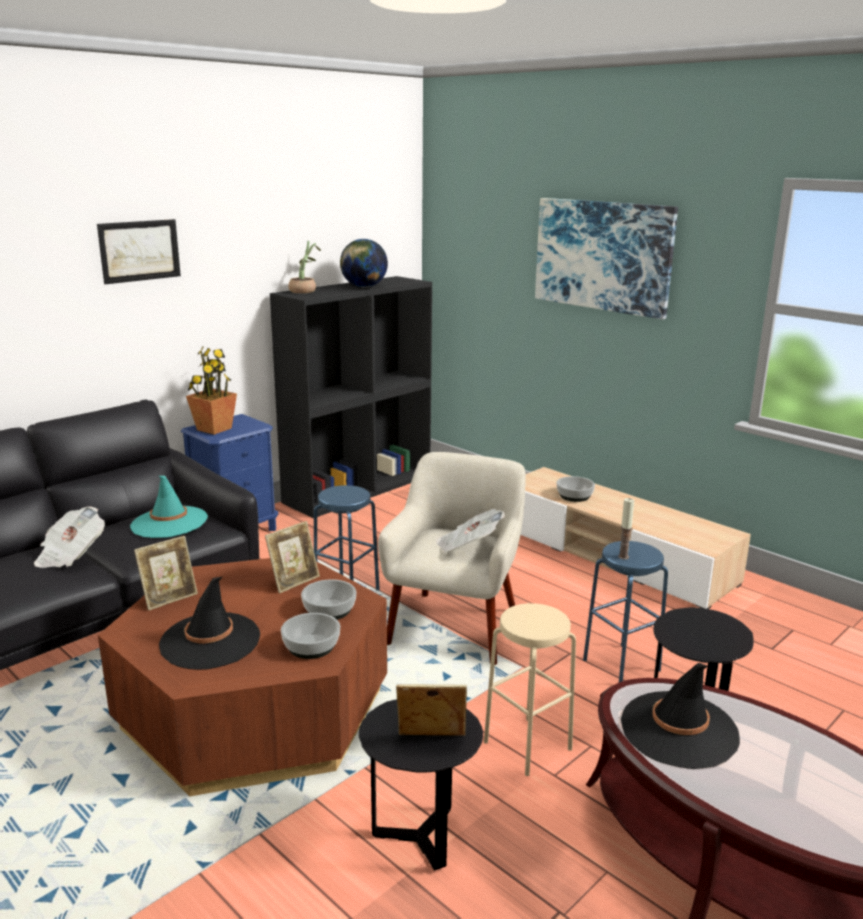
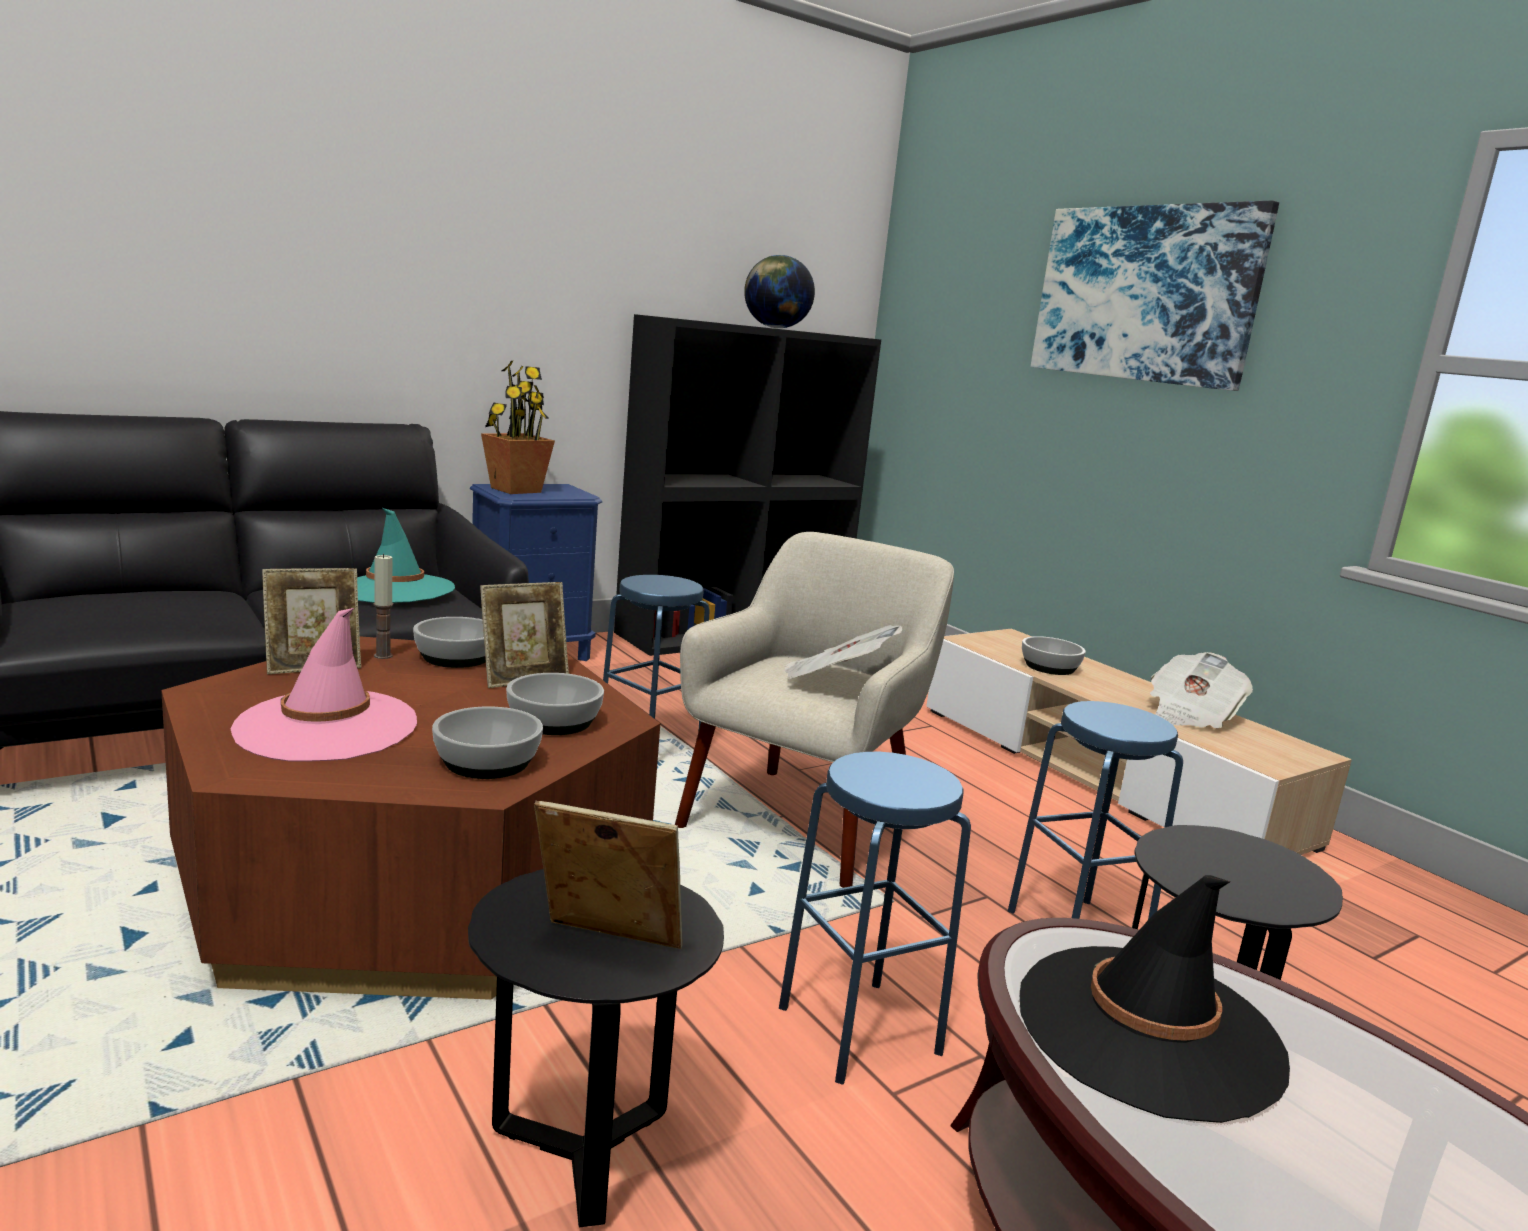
camera: 10 degrees right, 5 degrees down
newspaper [34,506,105,568] -> newspaper moved to [1150,652,1253,728]
picture [97,219,181,284] -> none
black hat [159,577,260,670] -> pink hat [230,608,417,762]
potted plant [288,241,321,293] -> none
beige stool [484,603,576,776] -> blue stool [779,752,971,1085]
candle [618,498,634,559] -> candle moved to [374,554,393,659]
none -> bowl [413,617,486,668]

